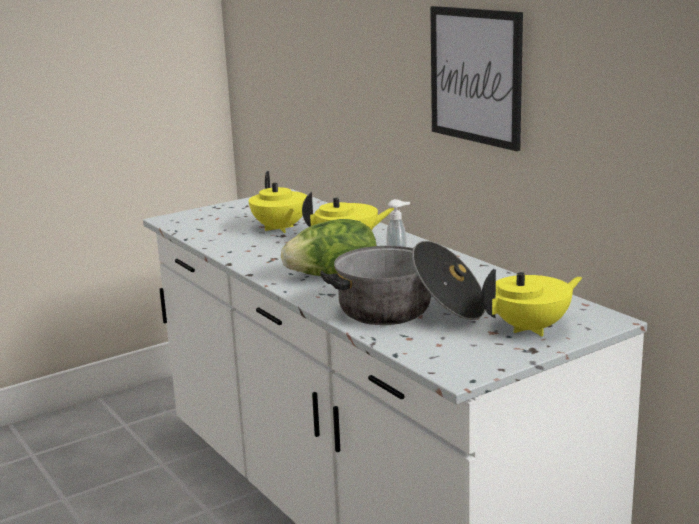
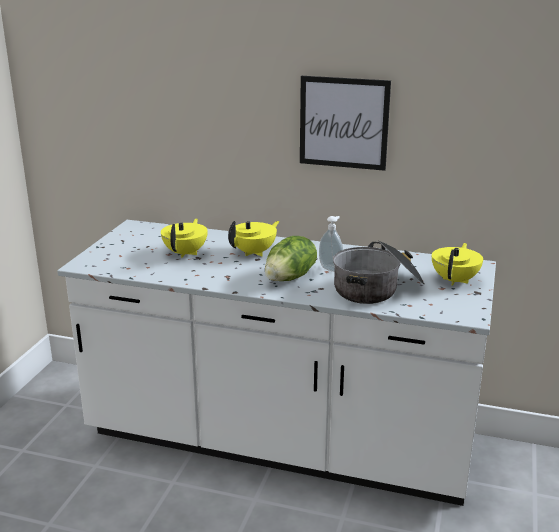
camera: 40 degrees left, 5 degrees up
yellow teapot [249,171,307,233] -> yellow teapot turned 105 degrees counterclockwise [161,218,208,258]

